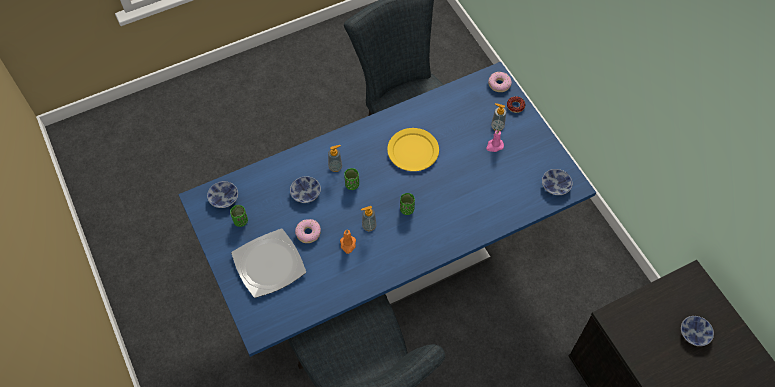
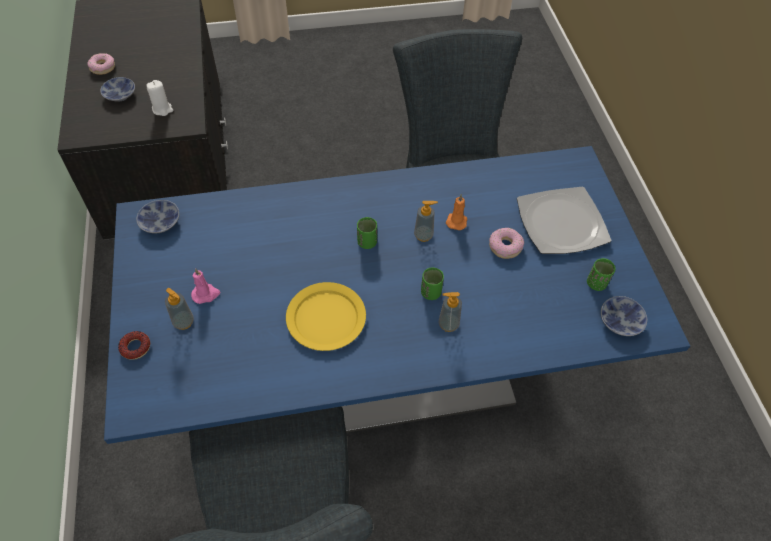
camera: 165 degrees left, 5 degrees down
bowl [290,176,321,203] -> none
donut [488,72,512,92] -> donut moved to [87,53,115,75]
none -> white candle [147,80,173,116]

